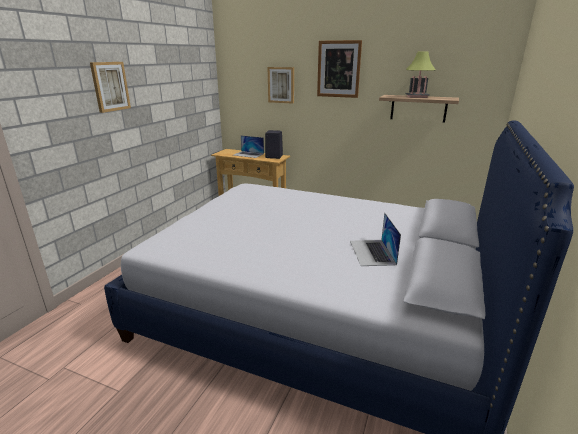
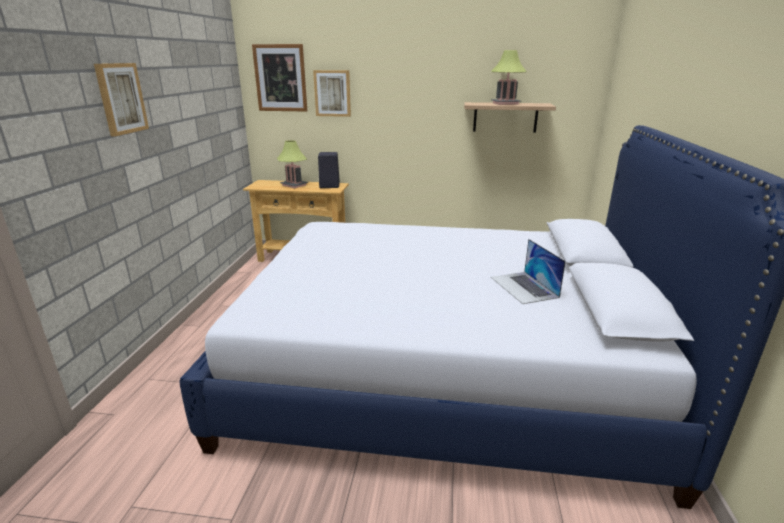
camera: 15 degrees left, 0 degrees up
laptop [233,136,264,158] -> table lamp [277,140,308,188]
picture [317,40,362,98] -> picture moved to [252,44,307,112]

